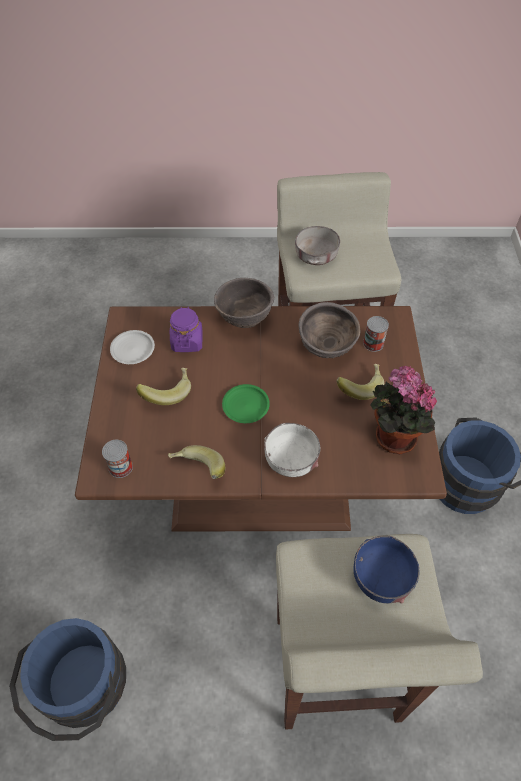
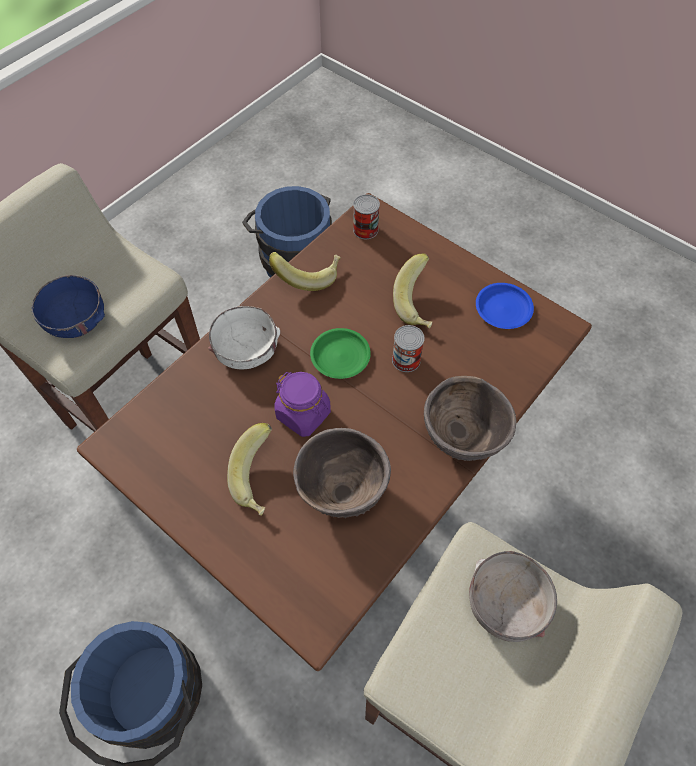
camera: 130 degrees right, 5 degrees up
white plate [110,330,155,364] -> blue plate [476,283,534,329]
purple jar [170,307,203,352] -> purple jar moved to [274,372,331,437]
can [363,316,389,352] -> can moved to [392,325,425,372]
potted plant [370,366,437,454] -> none

